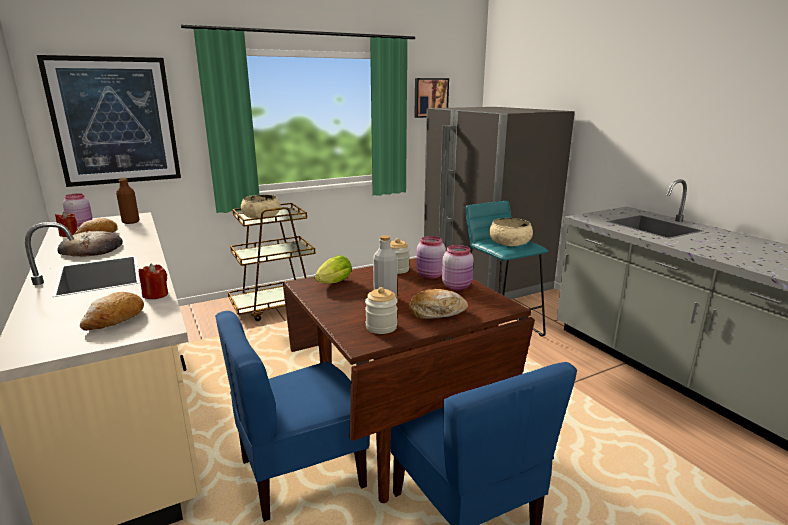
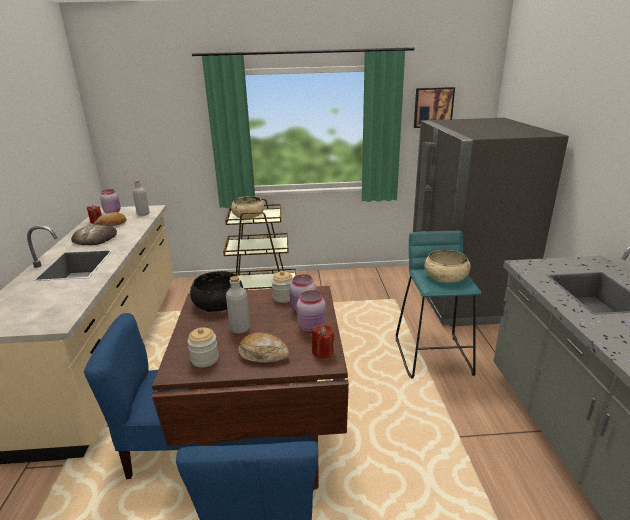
camera: 25 degrees right, 5 degrees up
picture [37,55,181,187] -> none
bread [80,292,144,331] -> none
brown bottle [116,177,139,224] -> grey bottle [133,180,149,216]
red candle [139,264,168,299] -> red candle moved to [312,325,335,358]
lettuce [315,255,352,284] -> black bowl [190,271,243,312]

